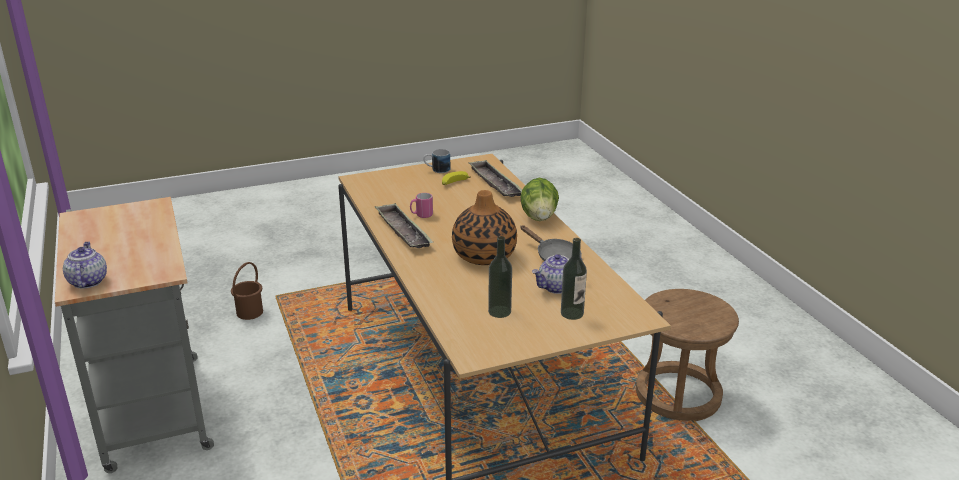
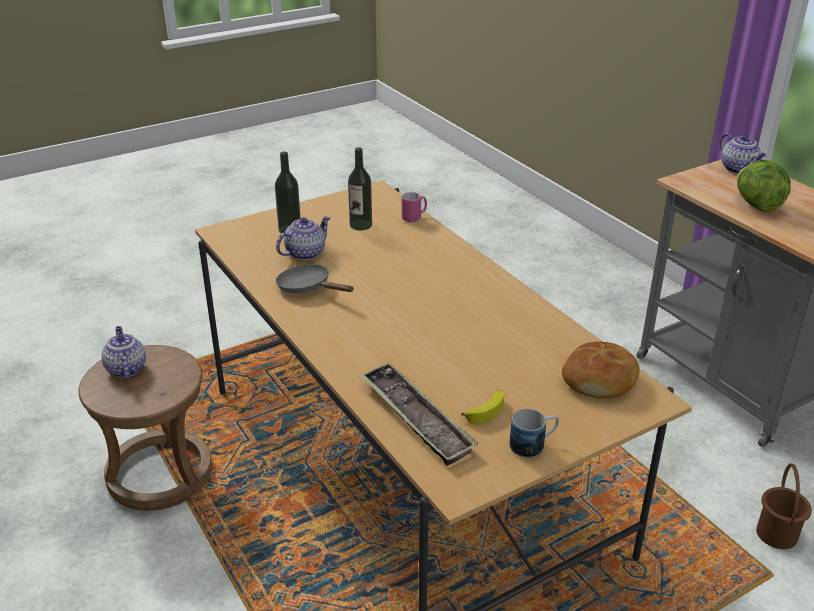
camera: 170 degrees right, 5 degrees up
tray [375,203,433,248] -> none
pink mug [410,193,433,218] -> pink mug moved to [402,192,427,222]
vase [452,190,517,265] -> none
lettuce [520,178,559,221] -> lettuce moved to [737,160,791,212]
none -> teapot [101,326,146,378]
none -> bread [562,341,640,398]

